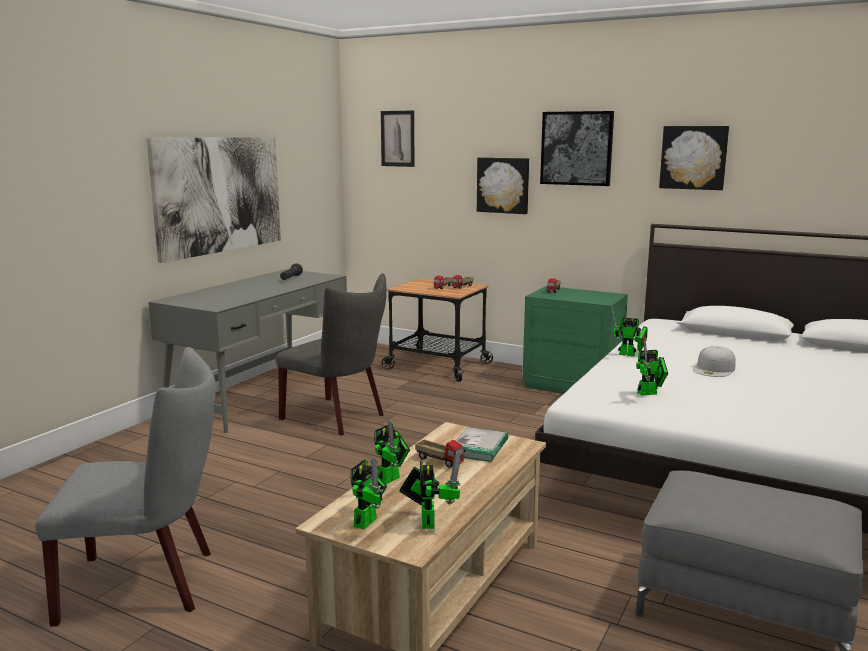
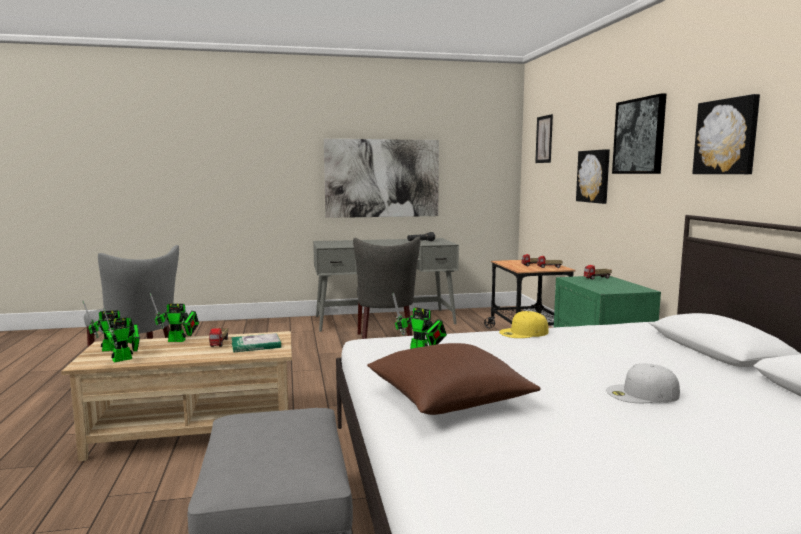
camera: 50 degrees right, 5 degrees down
toy robot [612,307,648,356] -> yellow cap [499,311,549,338]
white cap [693,346,736,377] -> white cap moved to [606,363,680,403]
none -> brown pillow [367,343,541,415]

